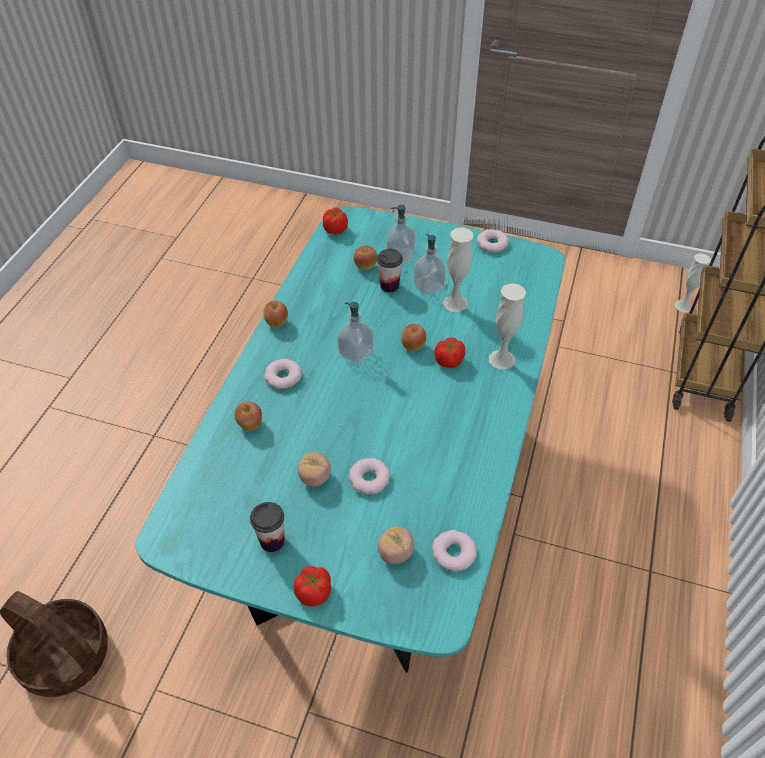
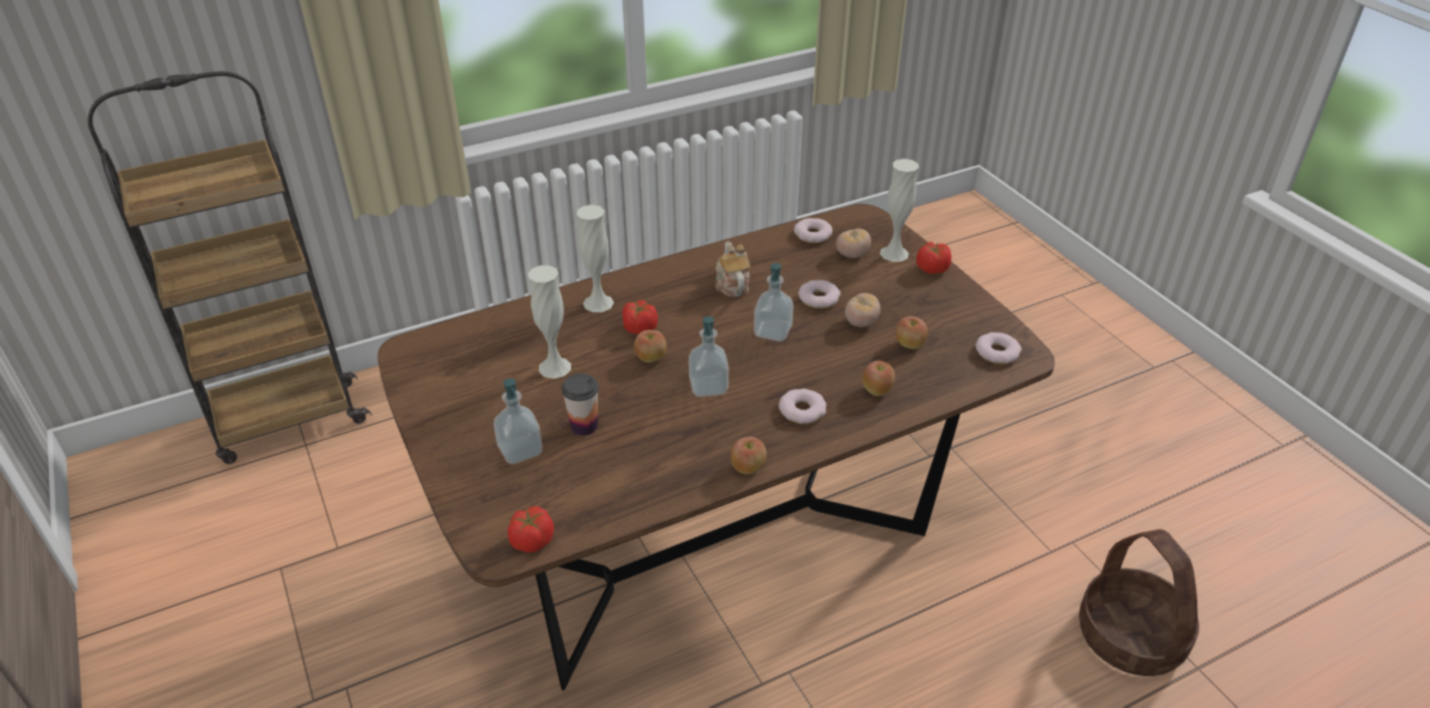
camera: 135 degrees left, 10 degrees down
turquoise dining table [136,206,565,673] -> brown dining table [378,204,1055,690]
cup [250,502,285,552] -> none
apple [354,246,377,270] -> apple moved to [896,316,928,349]
soap dispenser [414,234,446,295] -> soap dispenser moved to [754,263,794,342]
donut [477,229,509,252] -> donut moved to [976,332,1022,364]
white vase [674,253,711,312] -> white vase moved to [880,159,919,262]
none -> teapot [715,241,750,297]

